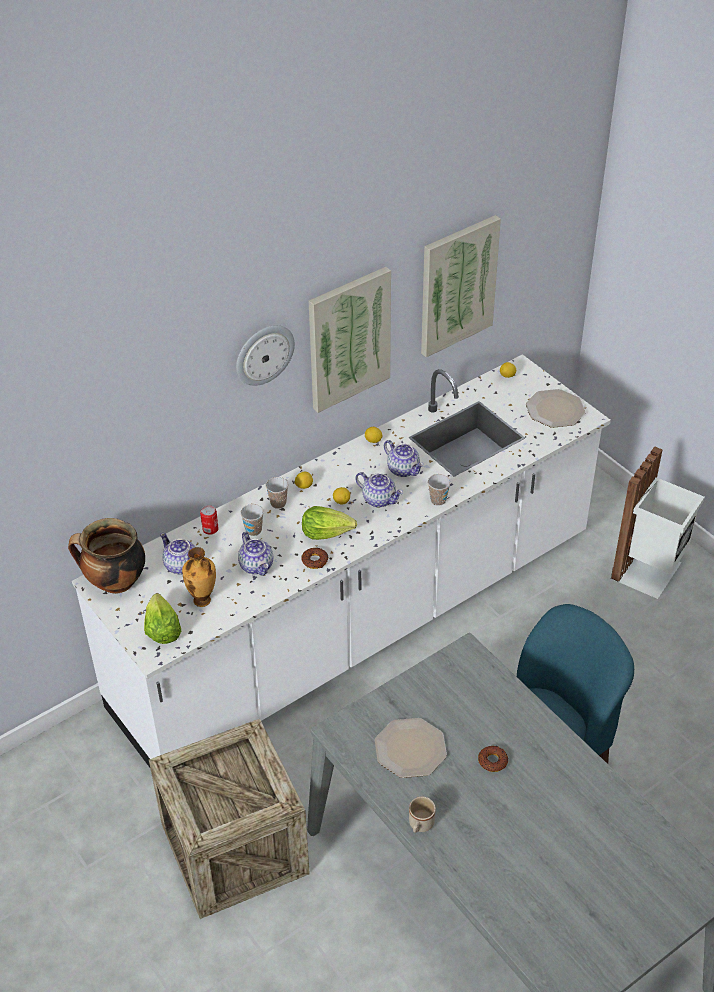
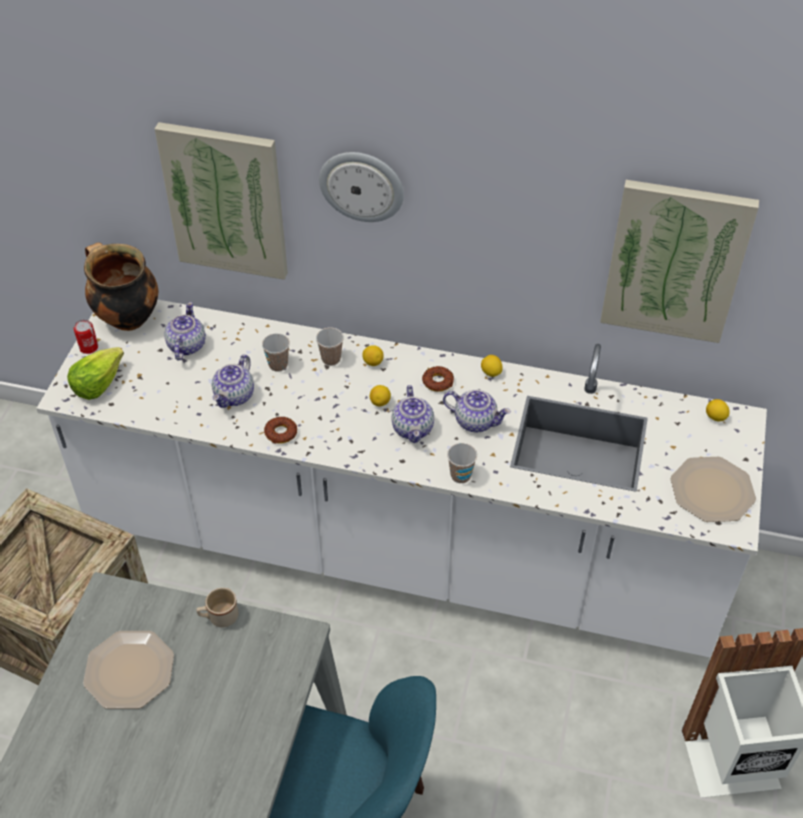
camera: 50 degrees right, 5 degrees up
vase [182,547,216,607] -> none
can [200,505,218,535] -> can moved to [74,320,98,354]
lettuce [302,506,357,540] -> none
picture [309,267,391,413] -> picture moved to [155,122,288,280]
teapot [384,440,424,477] -> teapot turned 75 degrees counterclockwise [443,390,511,432]
beige mug [409,796,436,833] -> beige mug moved to [196,588,238,627]
donut [478,746,508,772] -> donut moved to [422,366,454,392]

